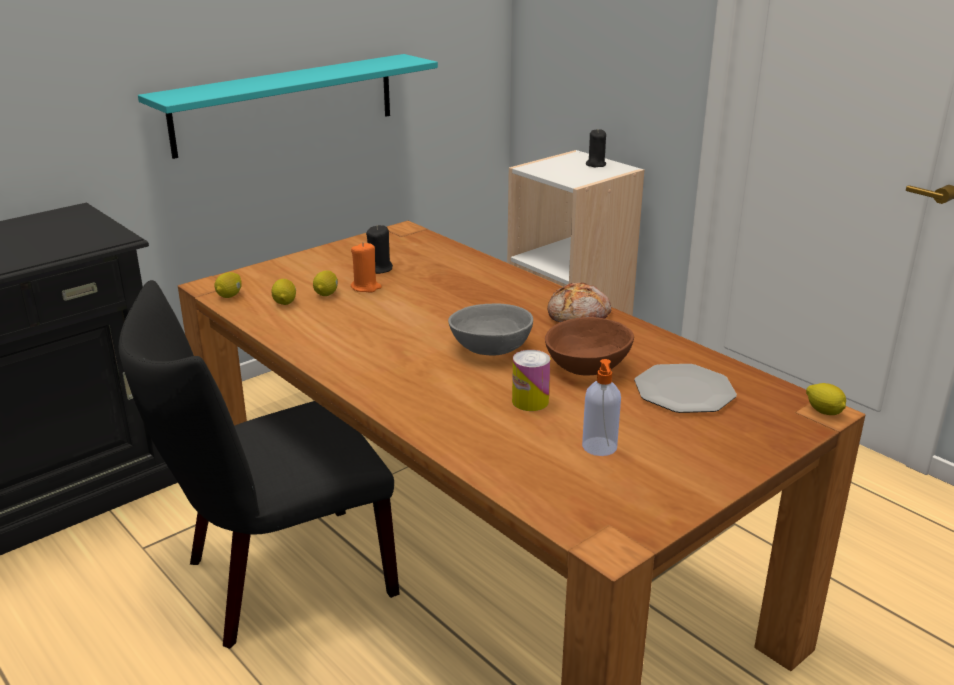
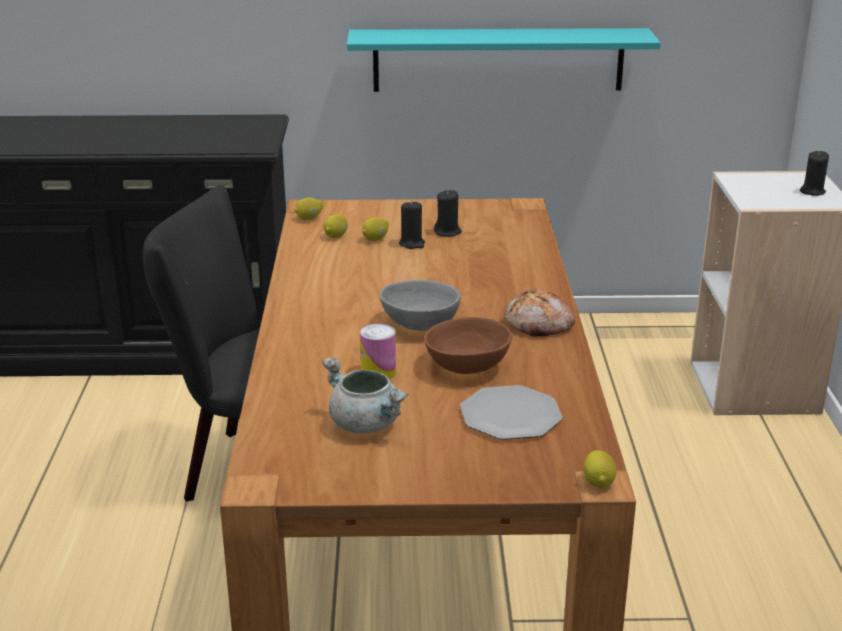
camera: 40 degrees right, 0 degrees up
orange candle [351,242,382,293] -> black candle [399,200,425,249]
soap dispenser [582,359,621,456] -> grey cooking pot [322,358,408,433]

